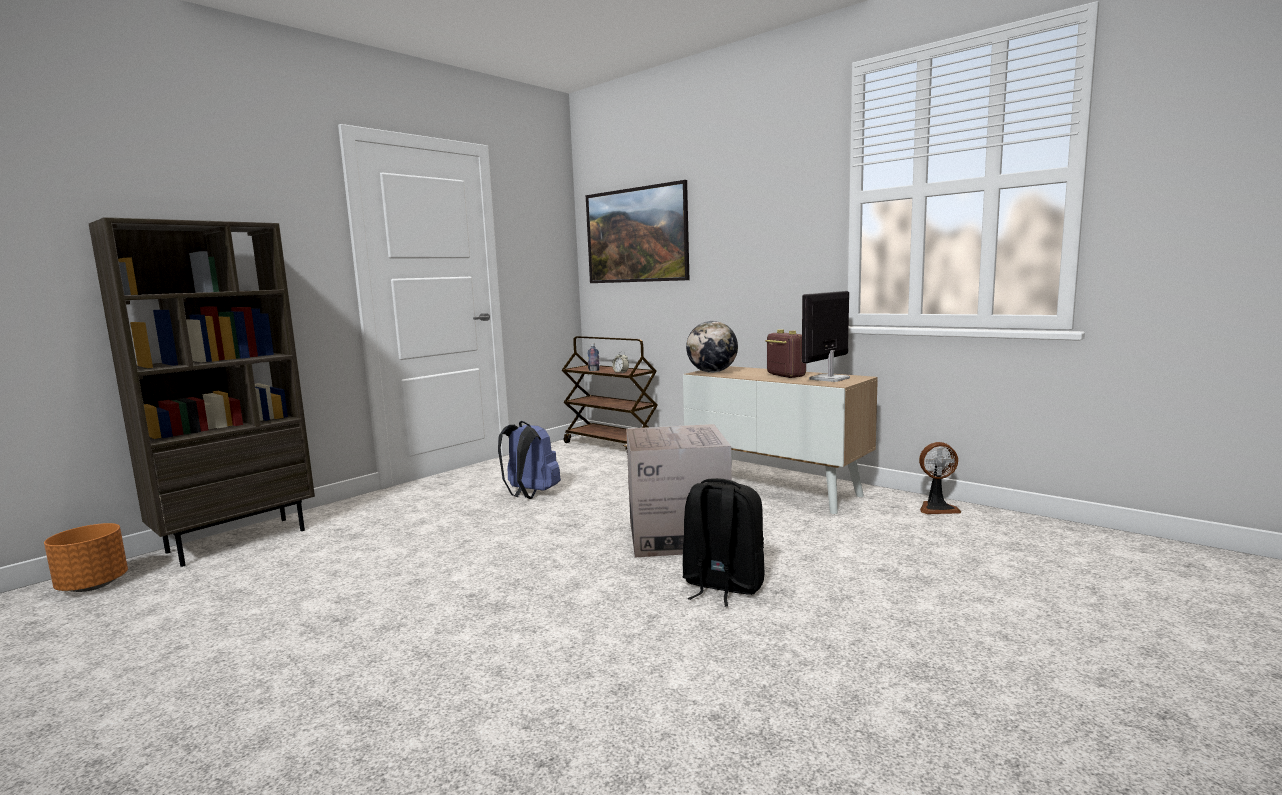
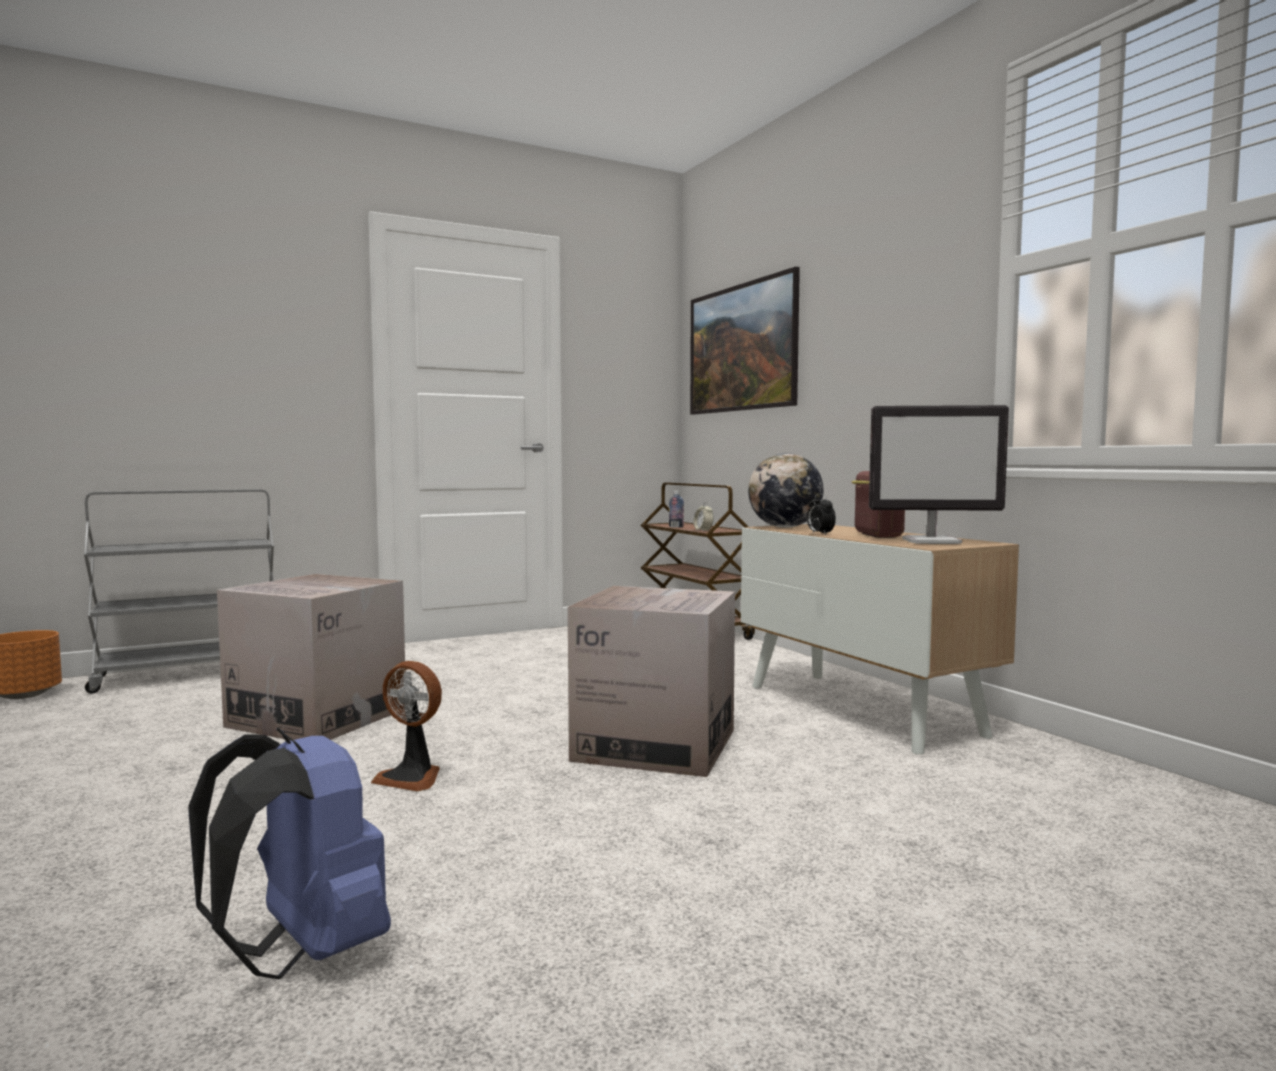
camera: 20 degrees right, 5 degrees down
brown bookcase [89,217,315,567] -> grey cart [84,489,274,694]
blue backpack [498,421,561,499] -> blue backpack moved to [189,727,391,979]
black backpack [682,478,764,607] -> none
monitor [802,291,850,382] -> monitor turned 150 degrees counterclockwise [869,405,1009,544]
fan [919,442,961,514] -> fan moved to [371,661,442,792]
none -> cardboard box [217,574,405,741]
none -> alarm clock [807,494,836,535]

